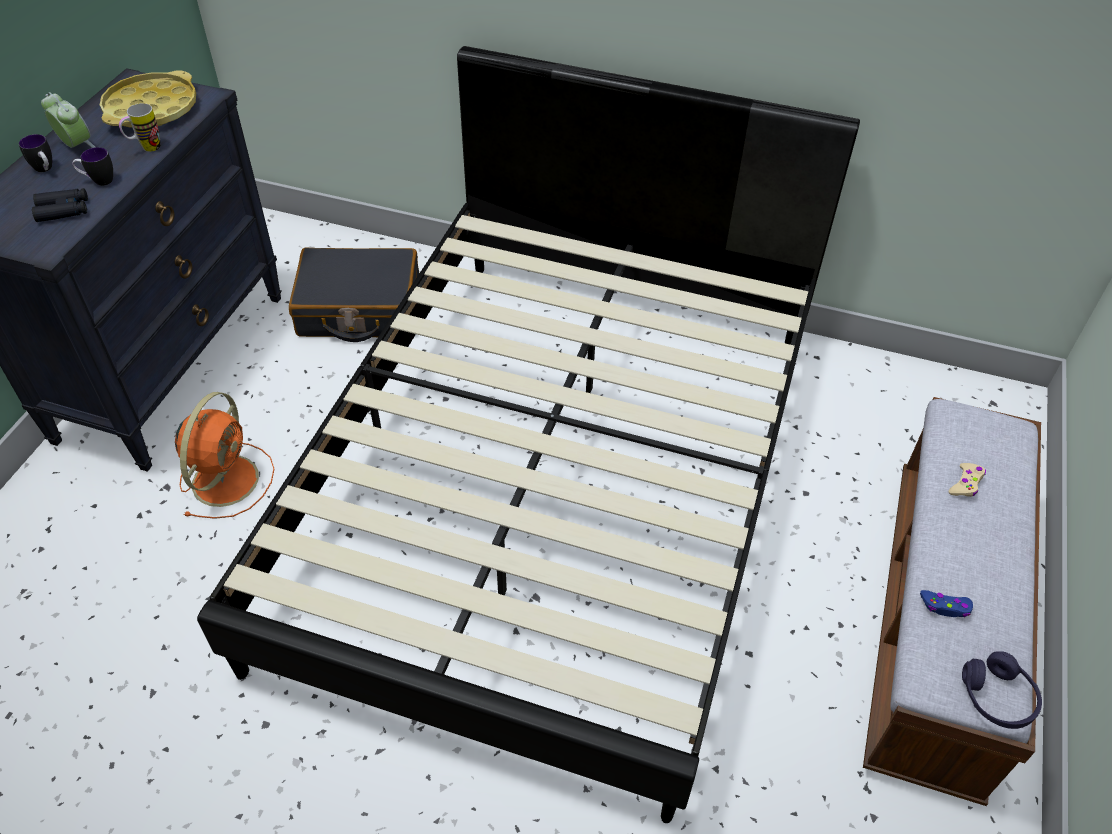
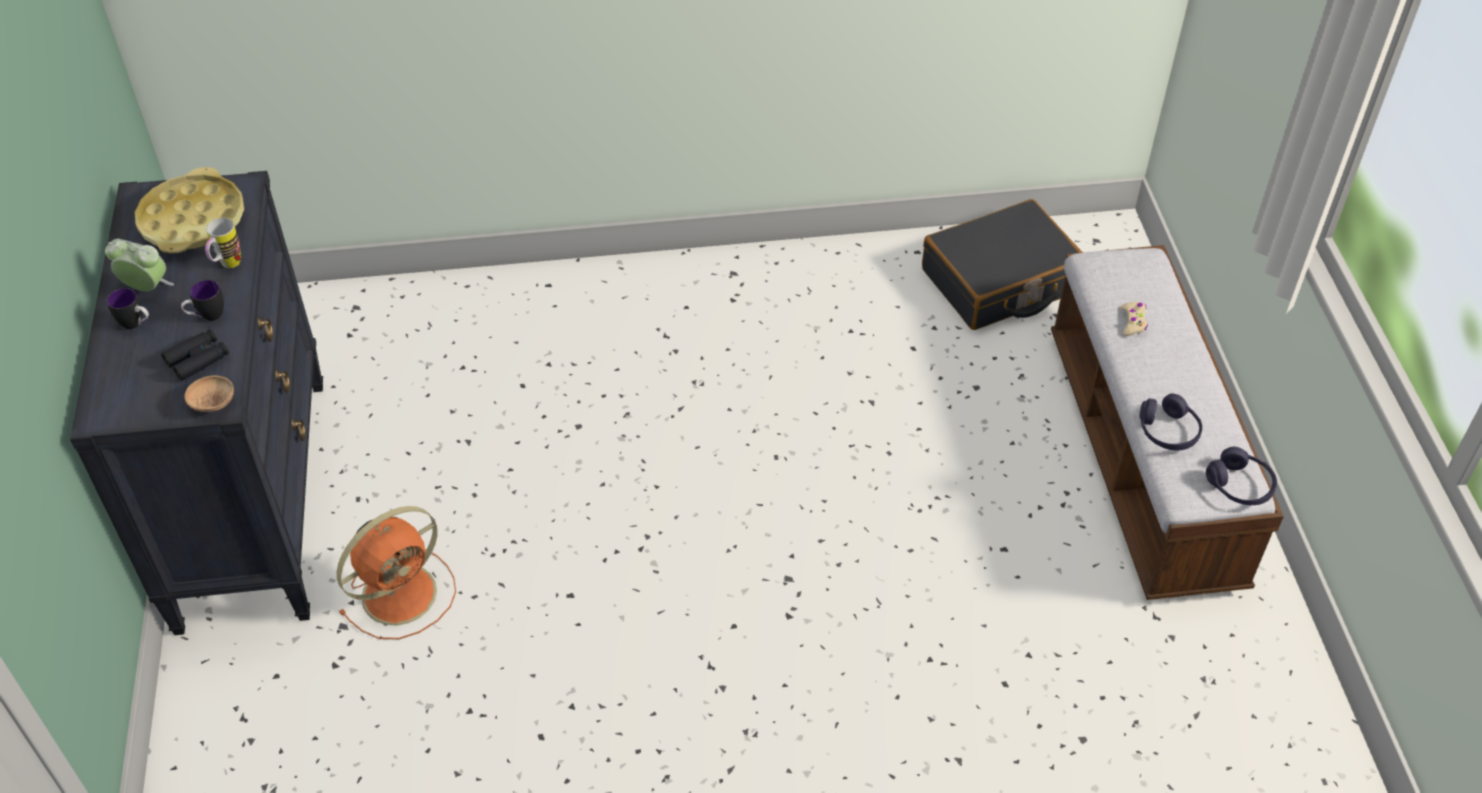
camera: 25 degrees left, 0 degrees up
orange fan [175,392,274,519] -> orange fan turned 60 degrees clockwise [337,506,456,639]
black bed [197,46,860,823] -> none
black suitcase [289,247,419,342] -> black suitcase moved to [922,199,1083,330]
blue game controller [920,590,973,617] -> purple headphones [1139,394,1202,451]
none -> brown bowl [184,376,234,412]

